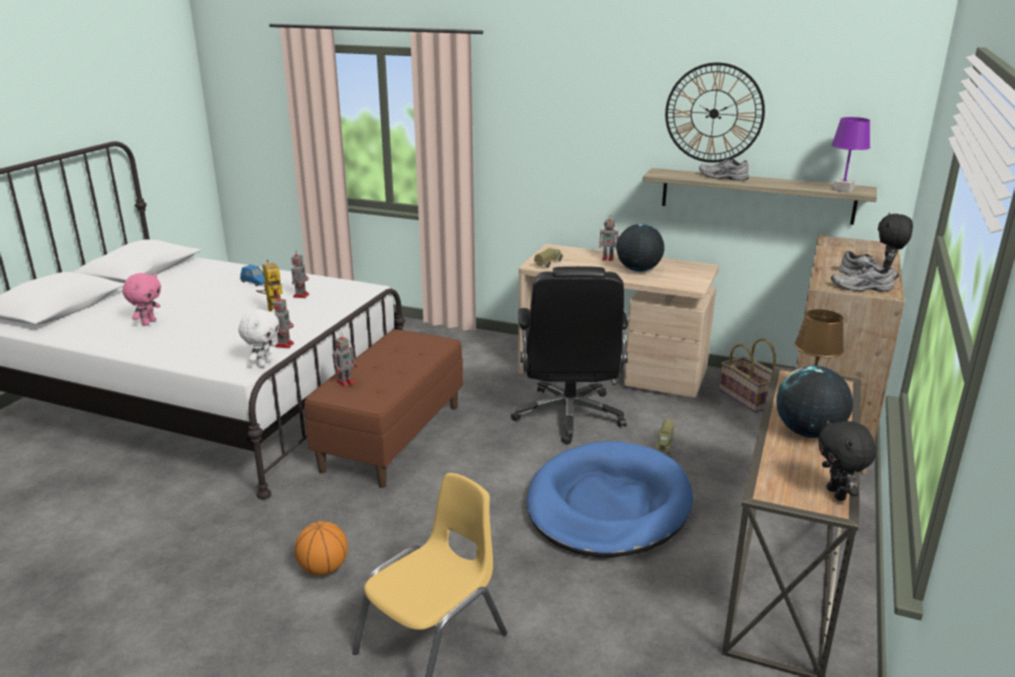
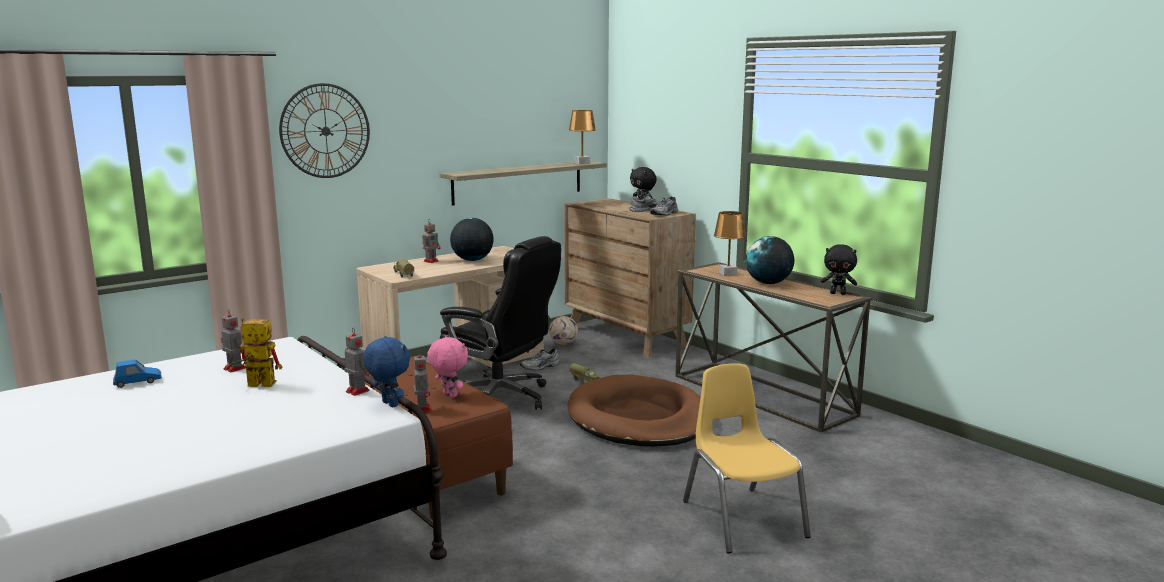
camera: 60 degrees left, 10 degrees down
pink plush toy [123,273,161,326] -> pink plush toy moved to [427,336,468,397]
white plush toy [238,309,279,368] -> blue plush toy [363,336,410,407]
basketball [295,521,348,576] -> none
blue dog bed [527,441,693,558] -> brown dog bed [568,375,701,447]
wall clock [665,62,765,163] -> wall clock moved to [279,83,370,178]
grey shoe [699,158,749,181] -> grey shoe moved to [520,348,560,370]
basket [719,338,776,413] -> football [549,316,578,345]
purple table lamp [831,117,870,193] -> brown table lamp [569,110,596,164]

